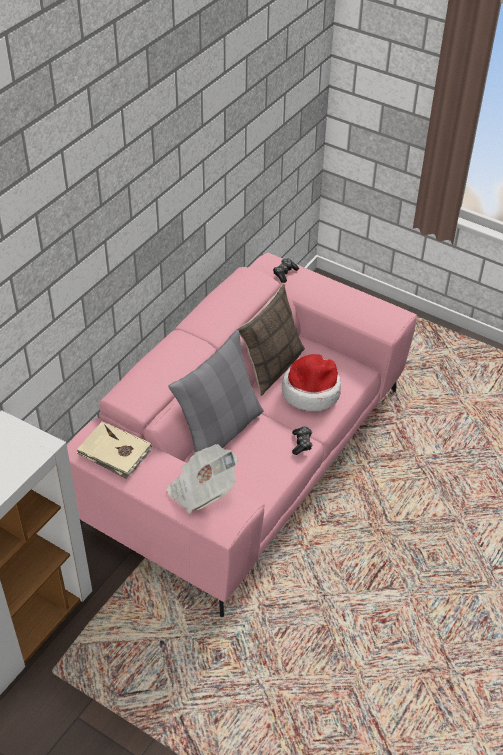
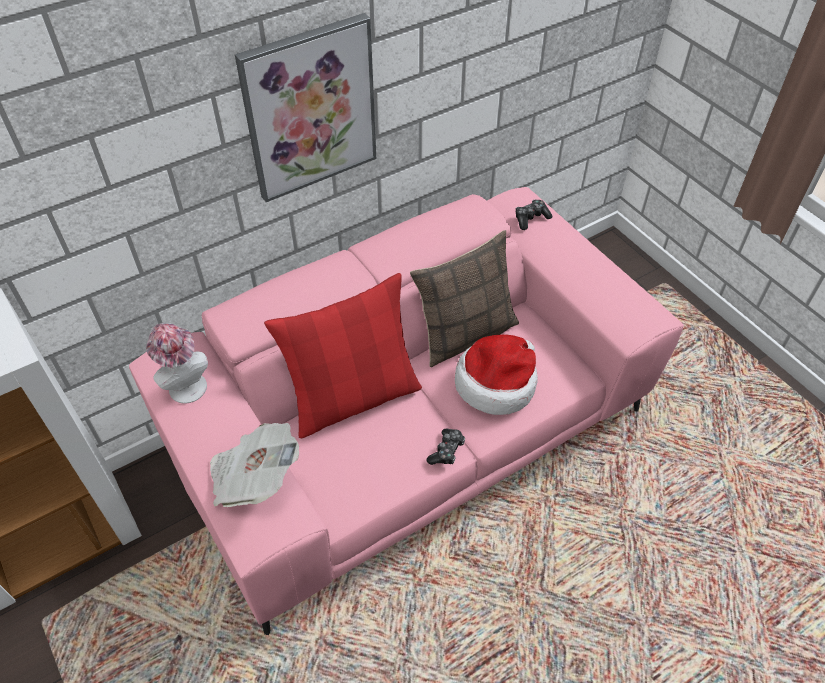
camera: 25 degrees right, 5 degrees up
beige book [77,421,152,479] -> hat [146,323,208,403]
grey pillow [168,330,263,452] -> red pillow [264,273,422,438]
none -> picture [235,13,376,202]

